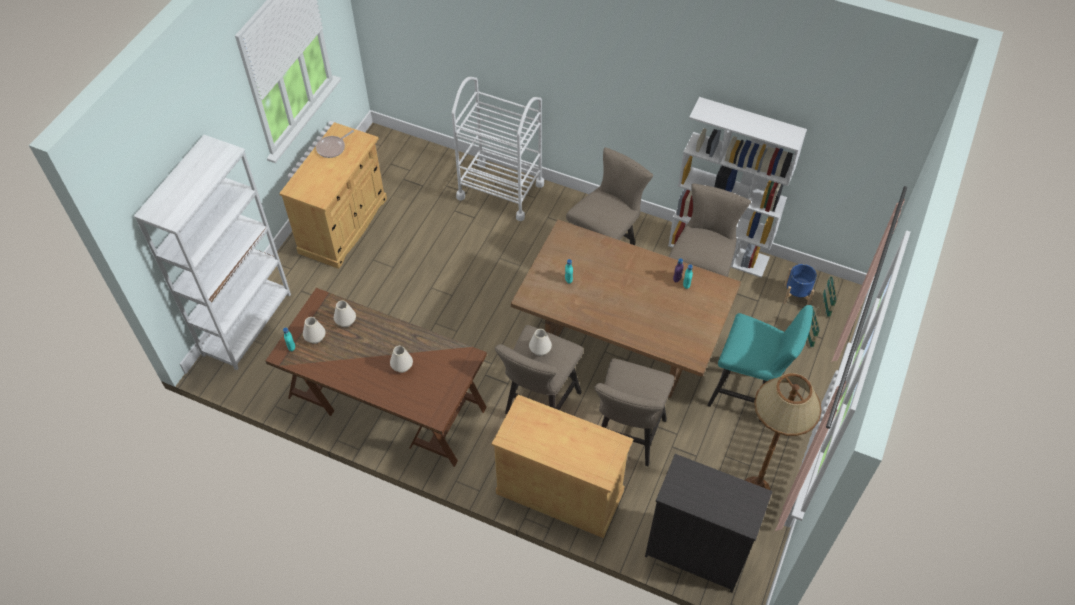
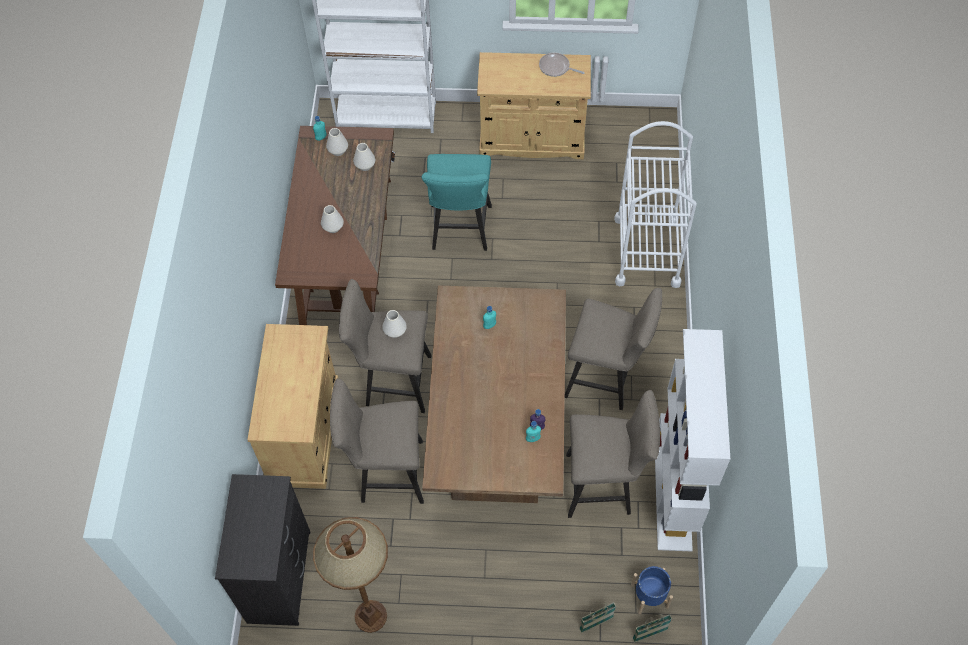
camera: 70 degrees right, 5 degrees up
turquoise stool [707,305,813,422] -> turquoise stool moved to [421,154,492,251]

